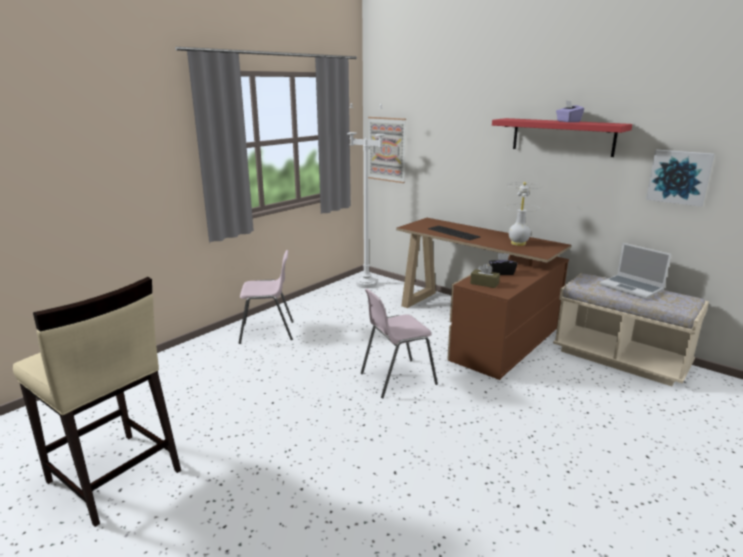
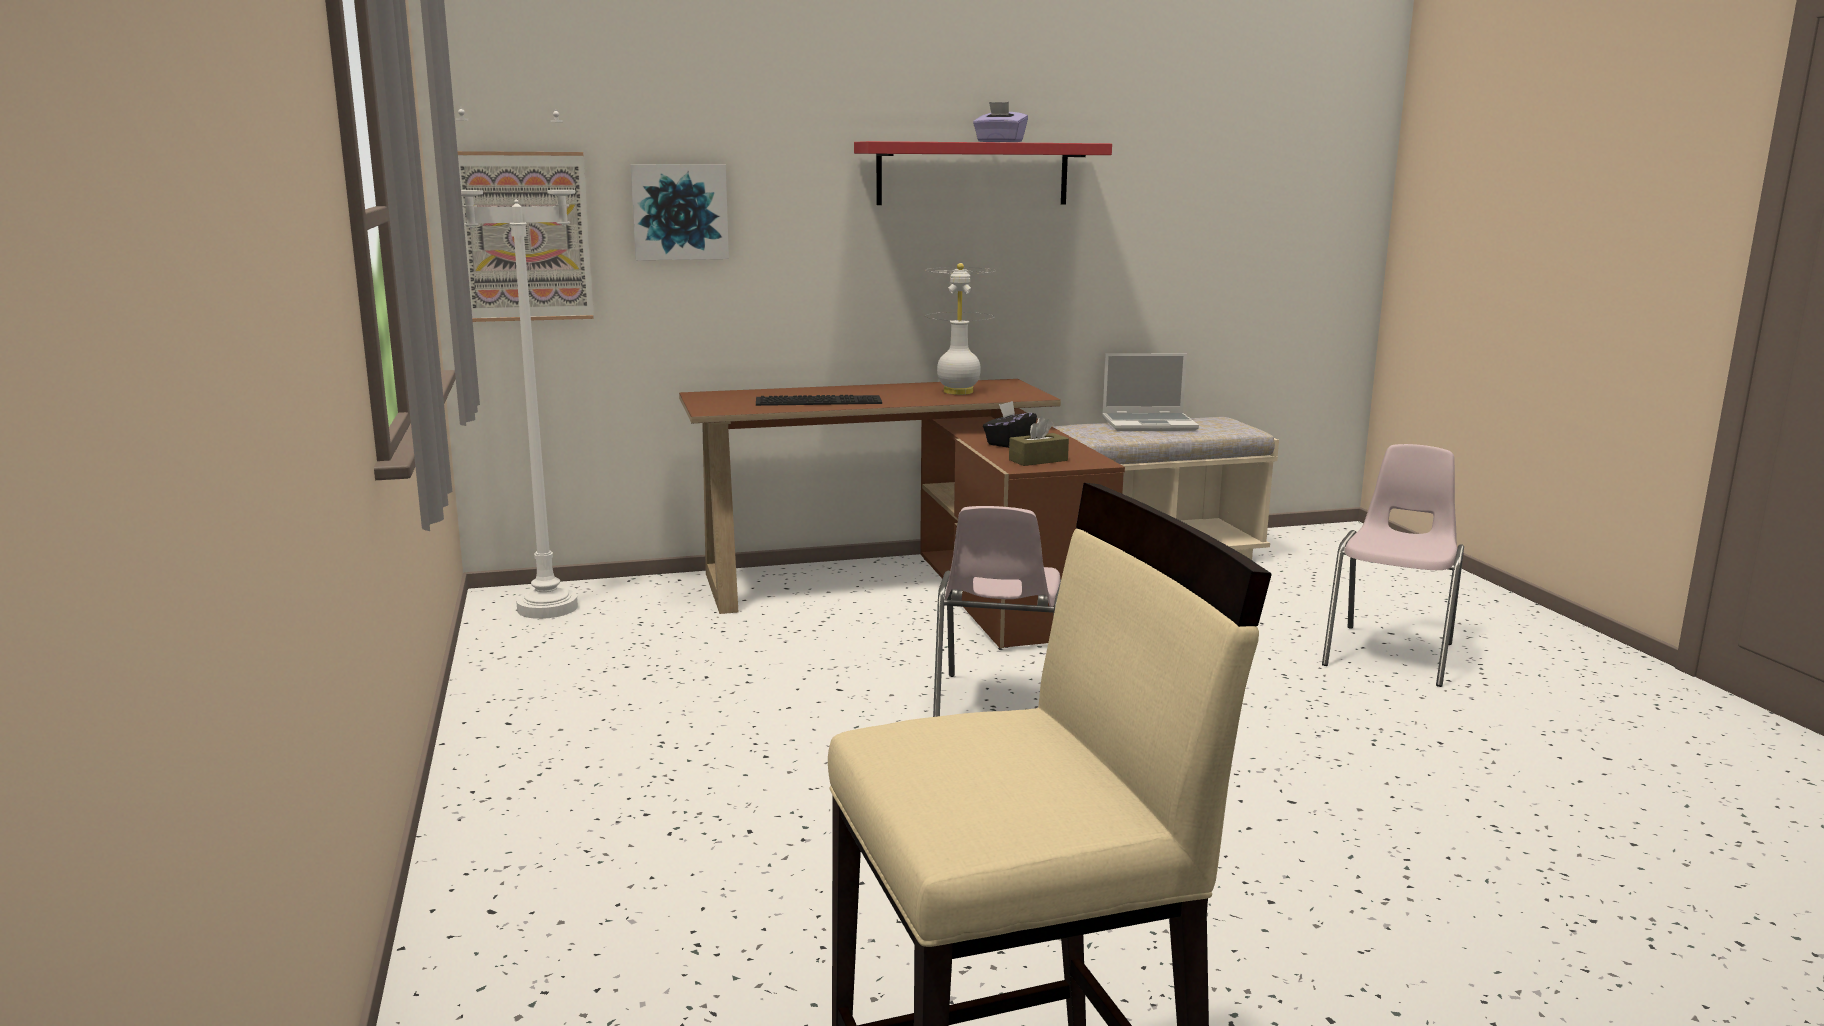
camera: 55 degrees left, 5 degrees down
pink chair [239,250,294,344] -> pink chair moved to [1322,444,1464,687]
picture [646,150,715,207] -> picture moved to [630,164,729,260]

